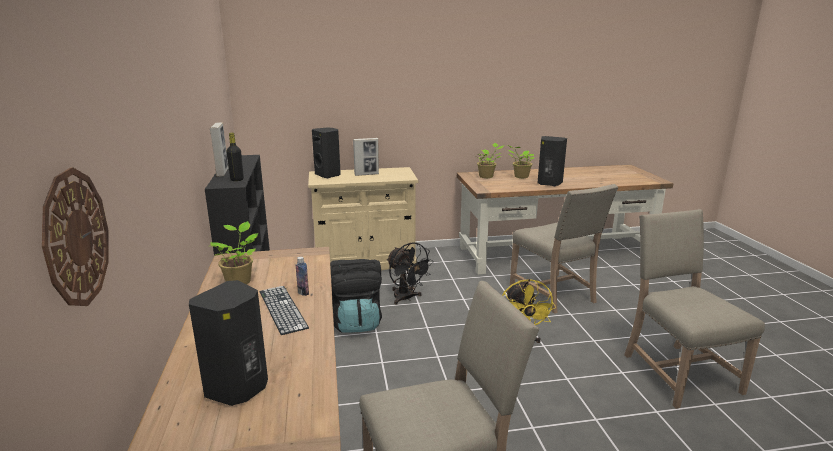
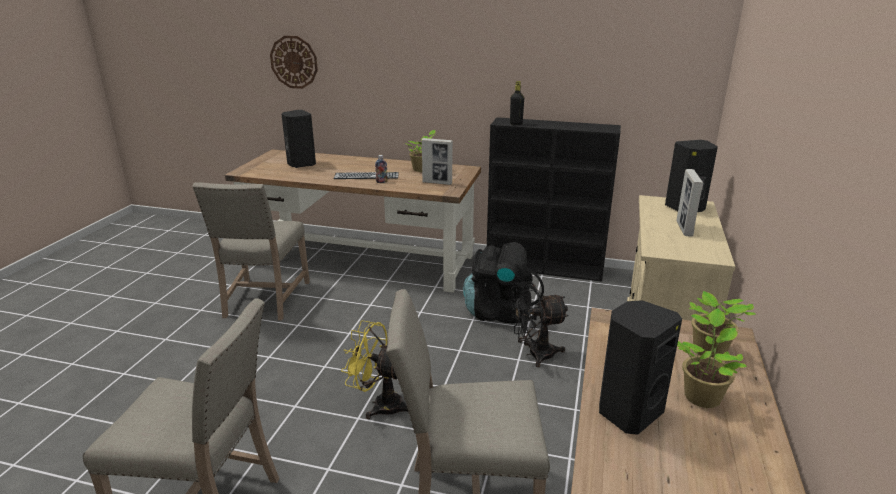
camera: 115 degrees right, 5 degrees up
picture frame [210,122,229,177] -> picture frame moved to [422,138,453,185]

